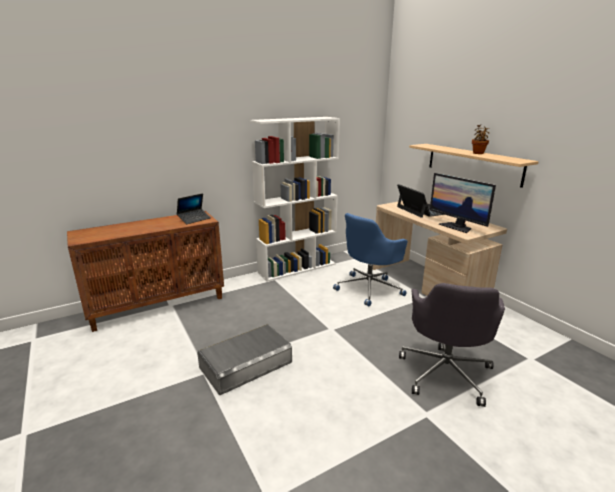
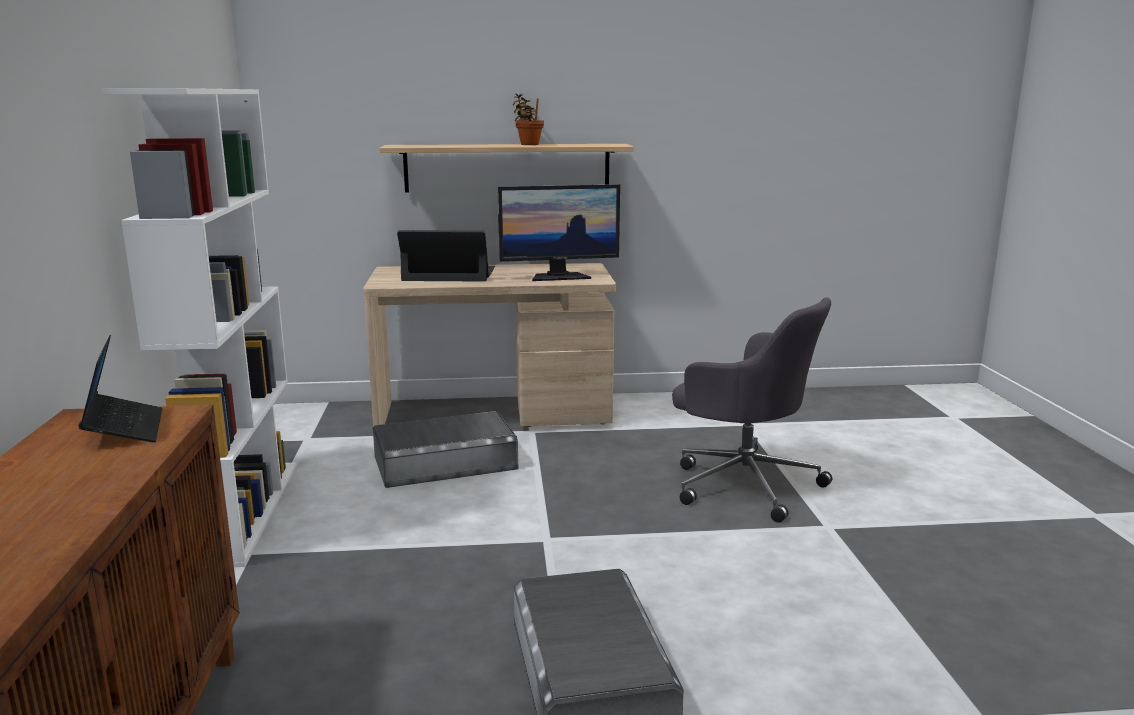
camera: 65 degrees left, 5 degrees down
blue office chair [333,213,407,306] -> grey storage box [373,411,518,488]

